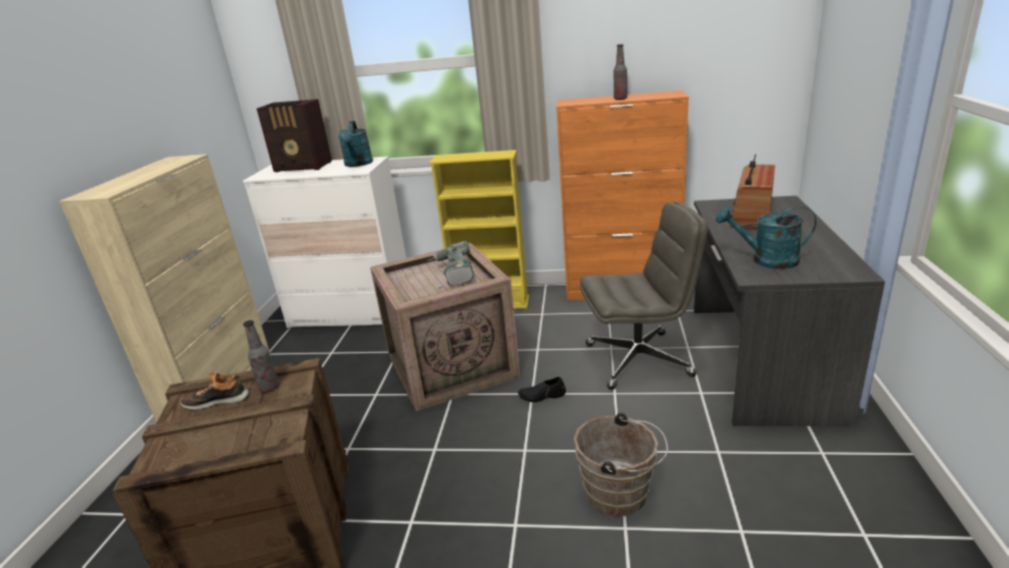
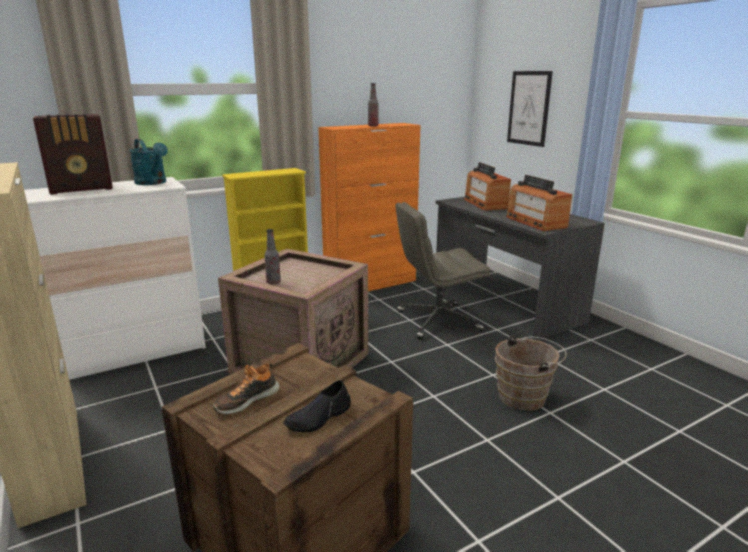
camera: 40 degrees left, 5 degrees down
bottle [243,320,279,392] -> bottle moved to [264,229,281,285]
power drill [426,241,474,288] -> none
black shoe [518,377,566,402] -> black shoe moved to [283,380,351,432]
grey office chair [580,202,708,390] -> grey office chair turned 150 degrees counterclockwise [396,202,490,339]
turquoise watering can [716,206,816,269] -> radio [506,175,572,231]
none -> picture [507,71,553,147]

